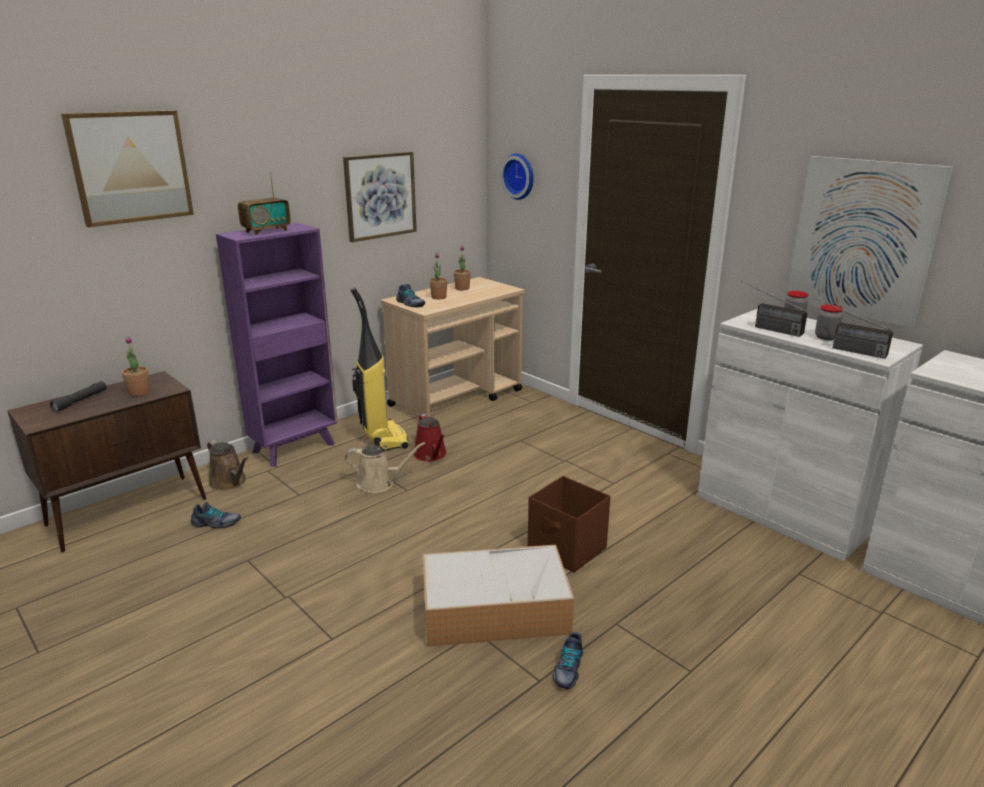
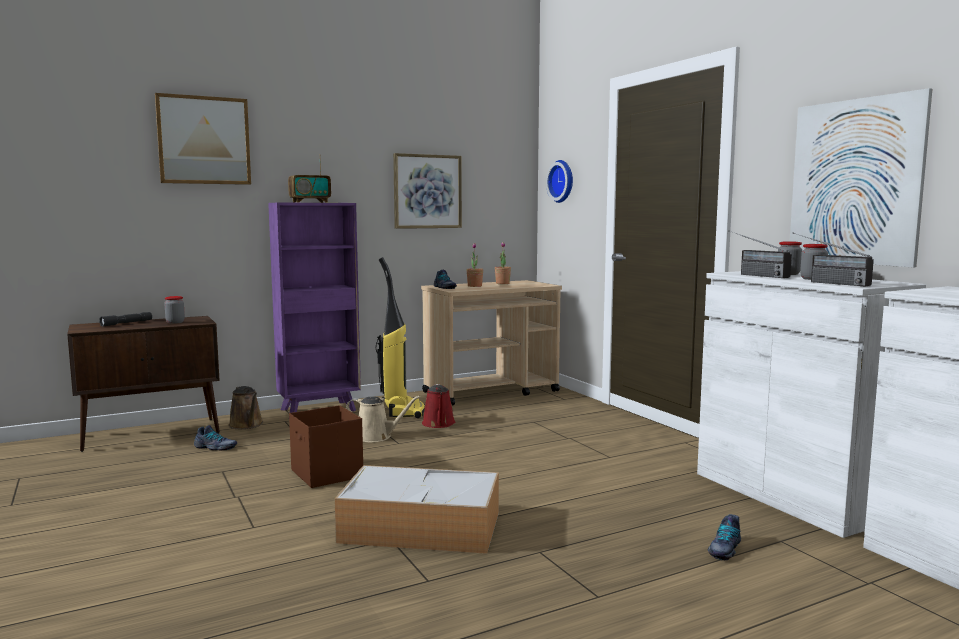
camera: 15 degrees right, 15 degrees down
potted plant [122,336,150,396] -> jar [164,296,185,324]
brown storage box [528,476,611,573] -> brown storage box moved to [289,405,363,488]
shoe [552,632,583,689] -> shoe moved to [707,514,741,560]

